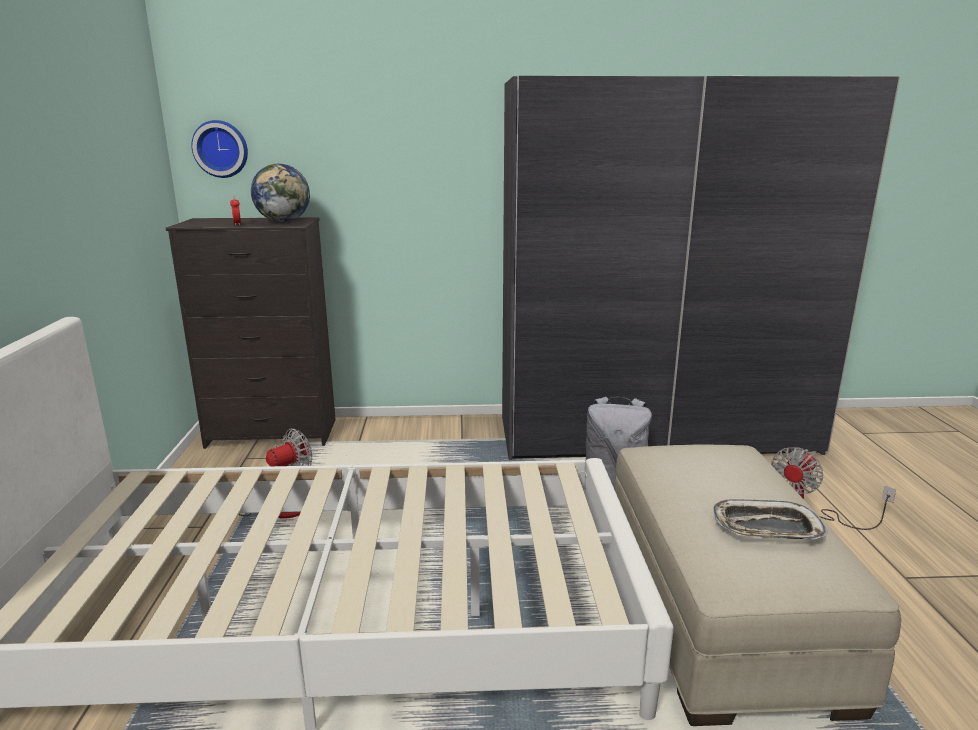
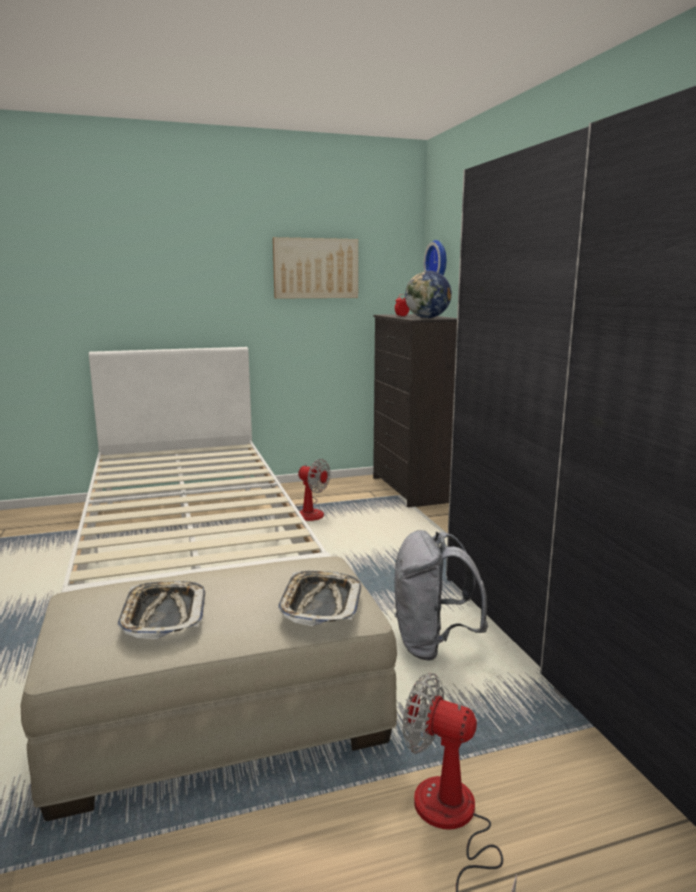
camera: 75 degrees right, 5 degrees down
none -> picture [273,237,358,299]
none -> tray [278,570,361,626]

